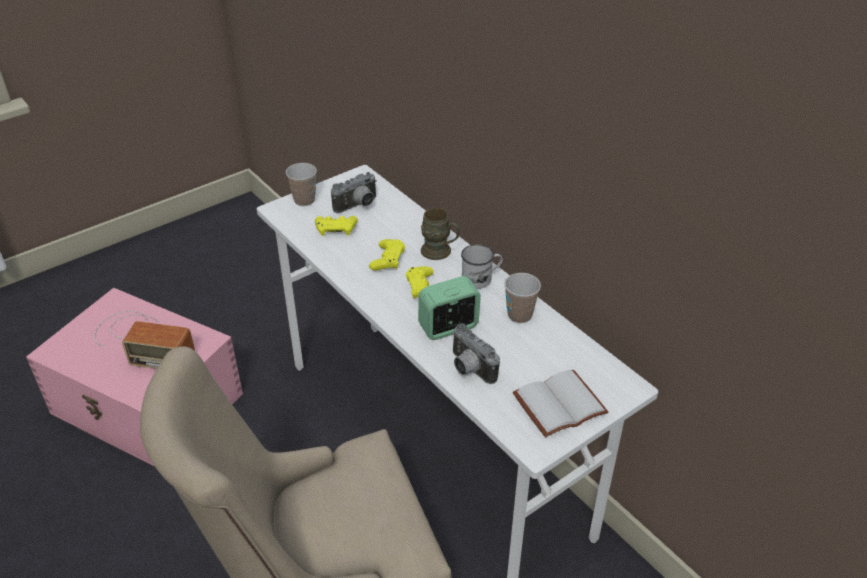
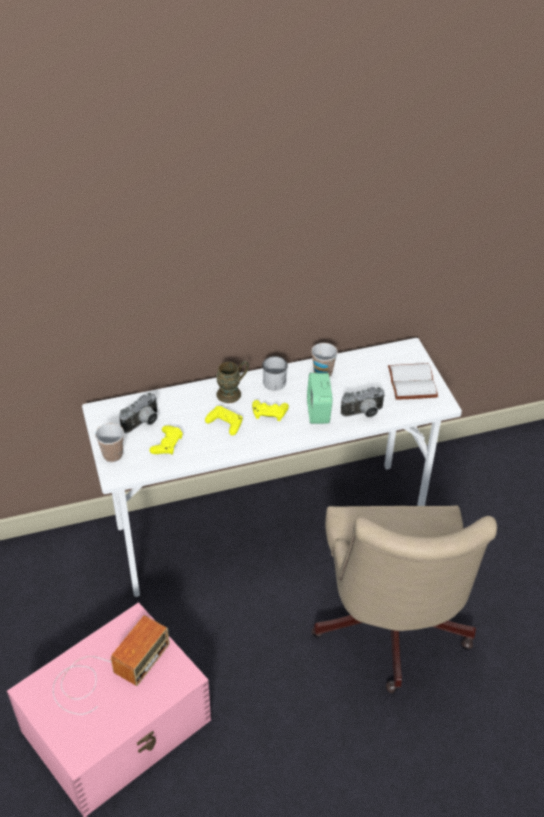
camera: 70 degrees left, 5 degrees up
camera [331,172,377,213] -> camera turned 60 degrees clockwise [119,393,158,433]

